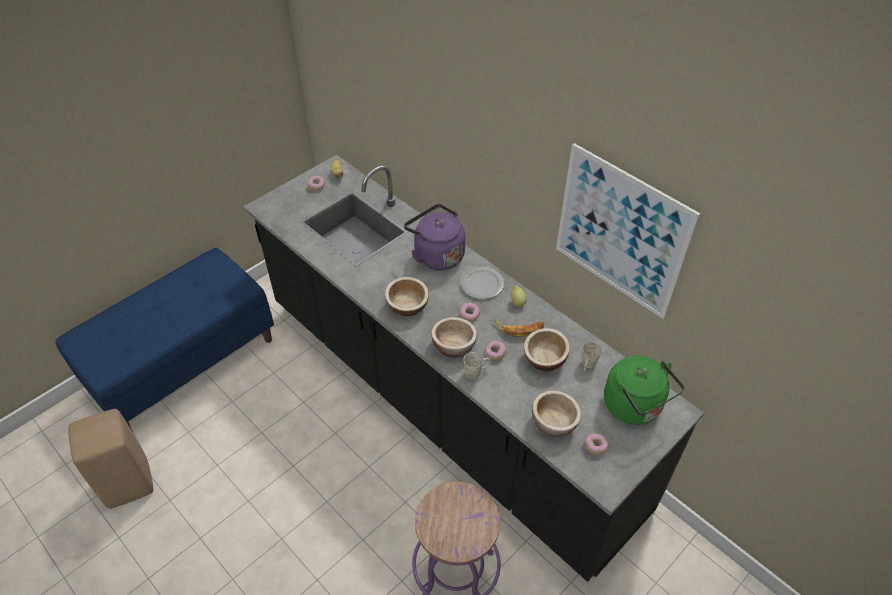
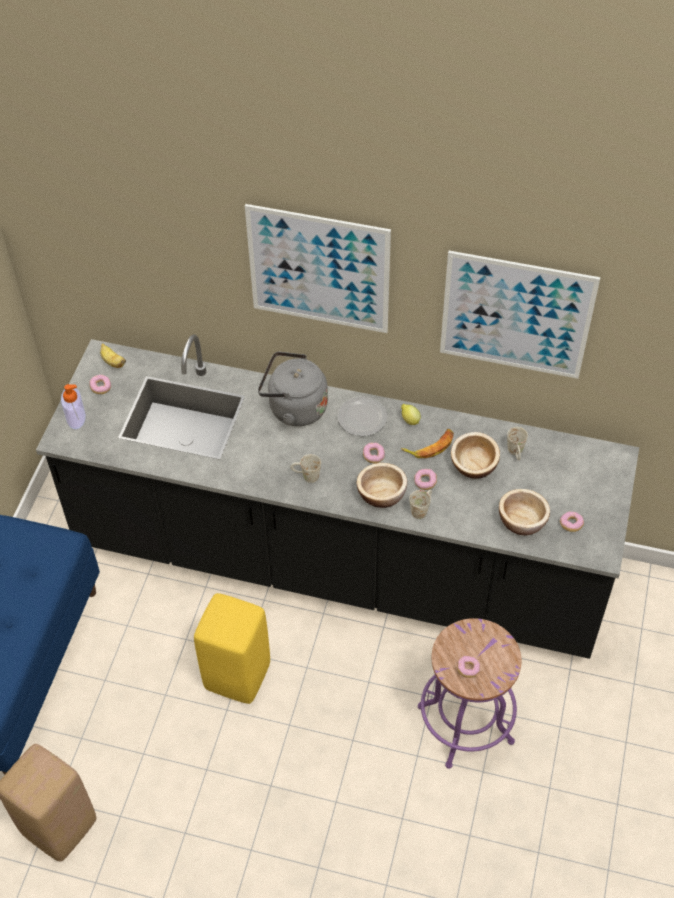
camera: 30 degrees left, 5 degrees up
bowl [385,277,429,316] -> white mug [290,454,321,483]
purple kettle [404,204,465,270] -> grey kettle [258,352,328,426]
green kettle [604,355,685,425] -> none
none -> soap dispenser [61,384,86,429]
none -> yellow stool [194,593,270,704]
none -> picture [245,204,391,333]
none -> donut [457,656,480,678]

